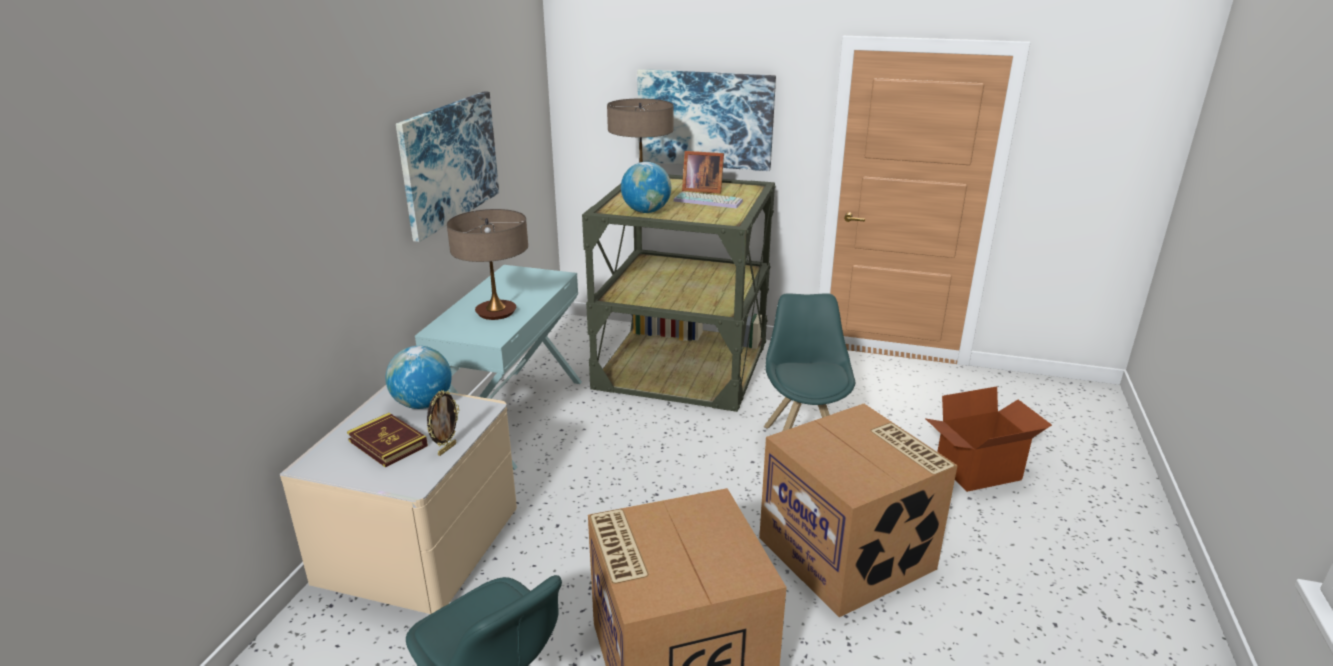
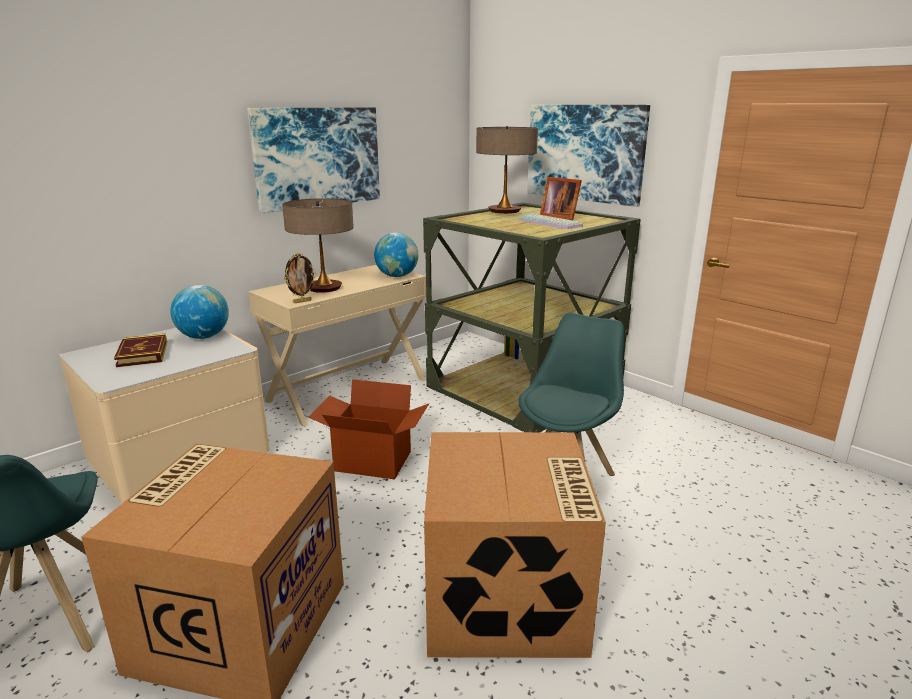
camera: 30 degrees right, 5 degrees down
turquoise desk [415,265,582,470] -> beige desk [248,265,426,427]
picture frame [427,390,460,456] -> picture frame moved to [284,253,316,303]
globe [621,162,671,213] -> globe moved to [374,233,418,277]
cardboard box [925,386,1052,492] -> cardboard box moved to [308,379,429,479]

